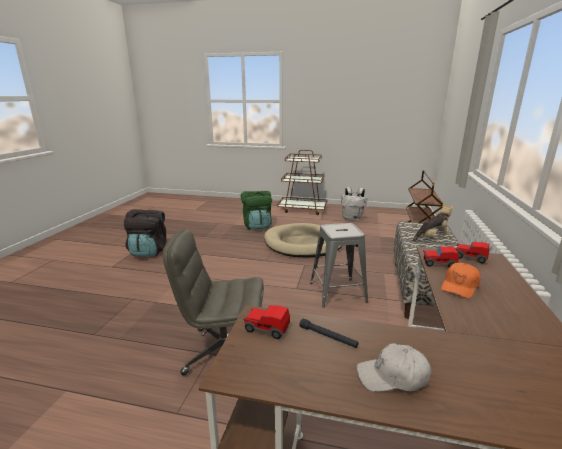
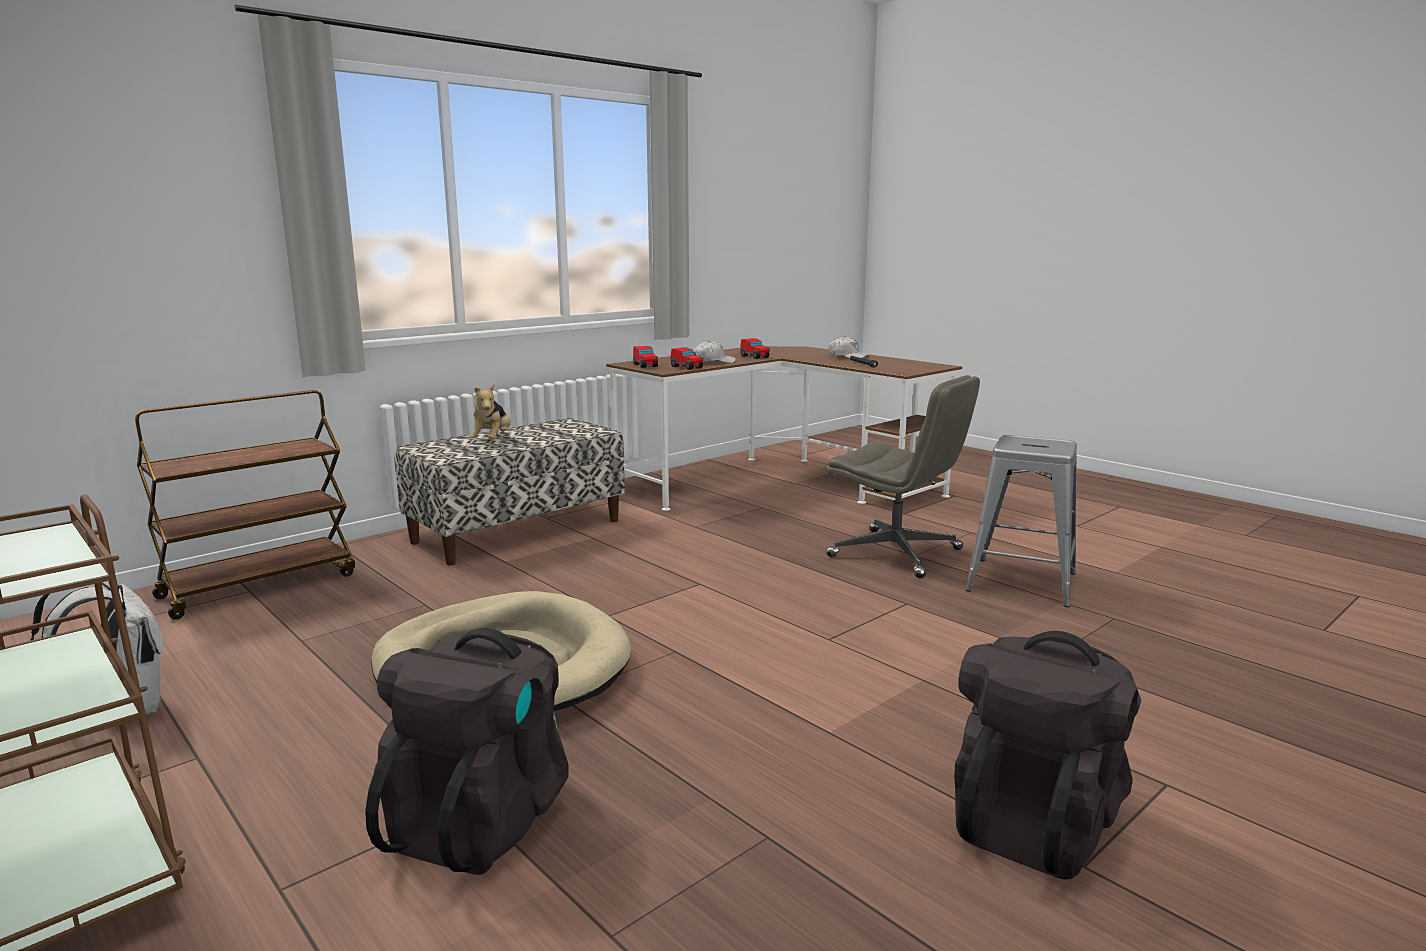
camera: 145 degrees left, 5 degrees down
green backpack [241,191,272,230] -> black backpack [365,628,569,875]
toy car [243,305,290,339] -> toy car moved to [740,338,770,359]
grey stool [310,223,368,308] -> grey stool moved to [966,435,1077,607]
plush toy [413,203,454,242] -> plush toy turned 105 degrees counterclockwise [469,384,511,440]
orange cap [441,263,481,298] -> white cap [693,341,736,363]

